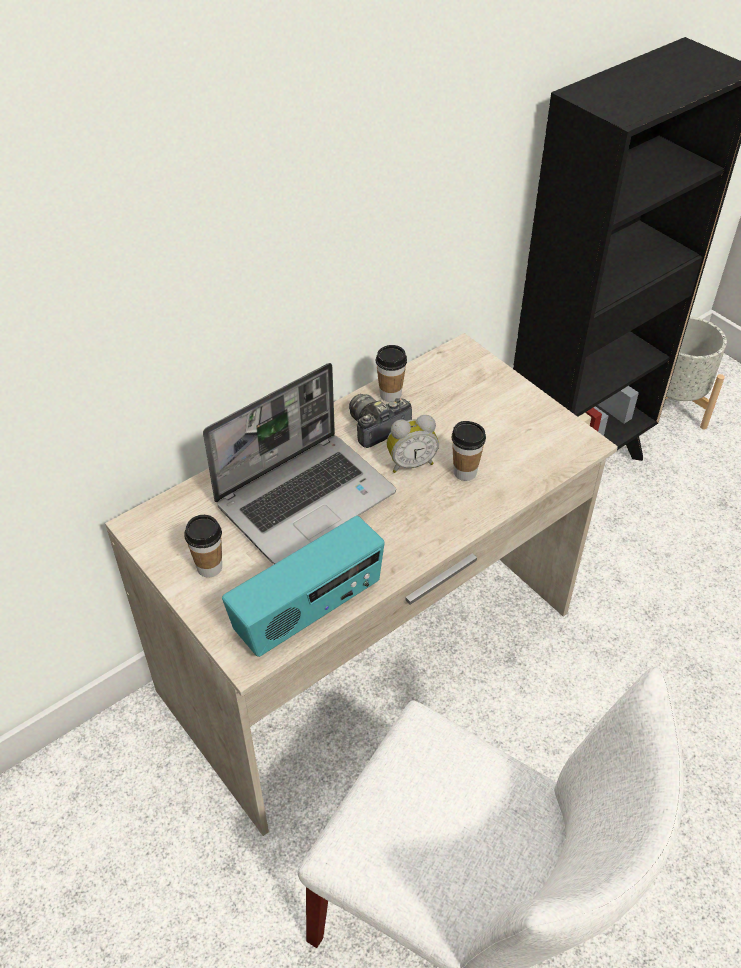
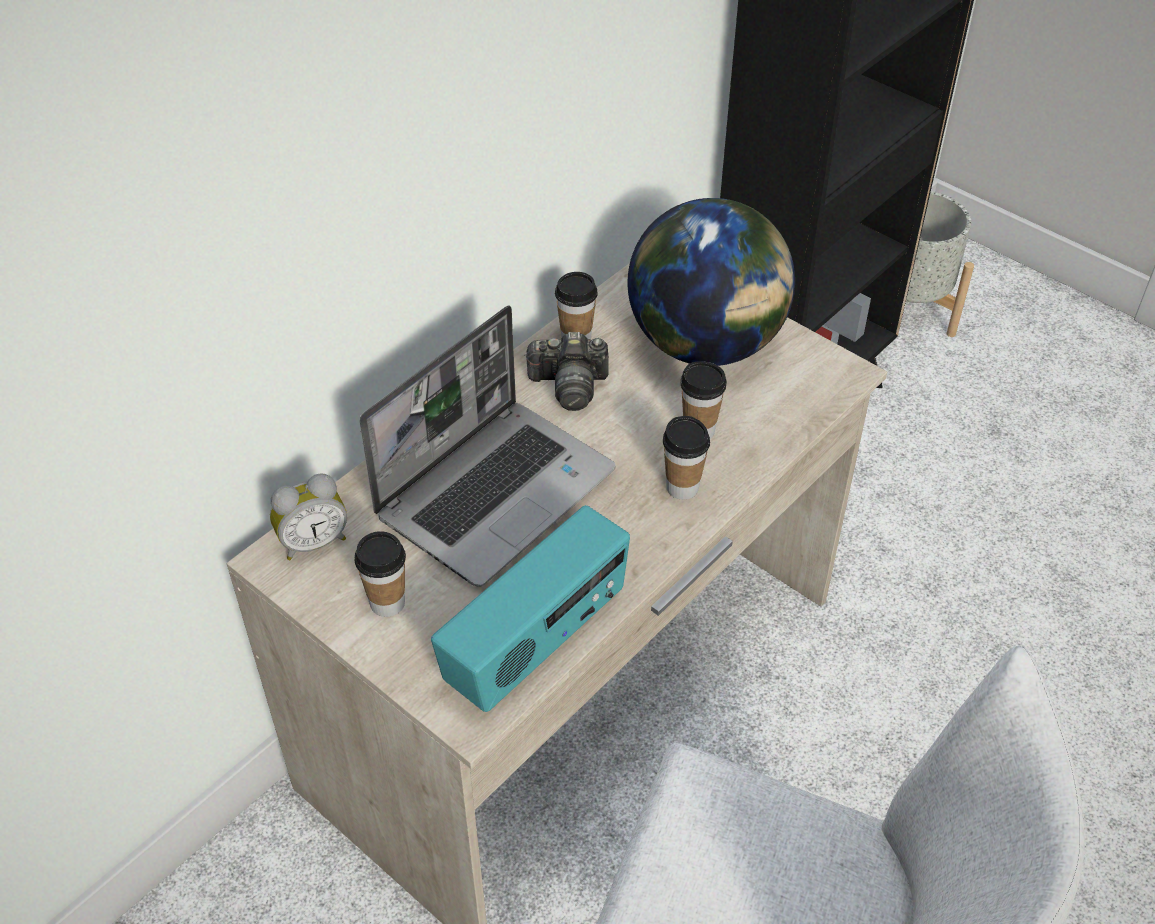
camera: 10 degrees left, 0 degrees up
camera [349,394,412,448] -> camera turned 135 degrees counterclockwise [524,332,609,411]
alarm clock [387,415,439,473] -> alarm clock moved to [270,473,347,560]
none -> globe [627,198,795,366]
none -> cup [663,416,710,500]

